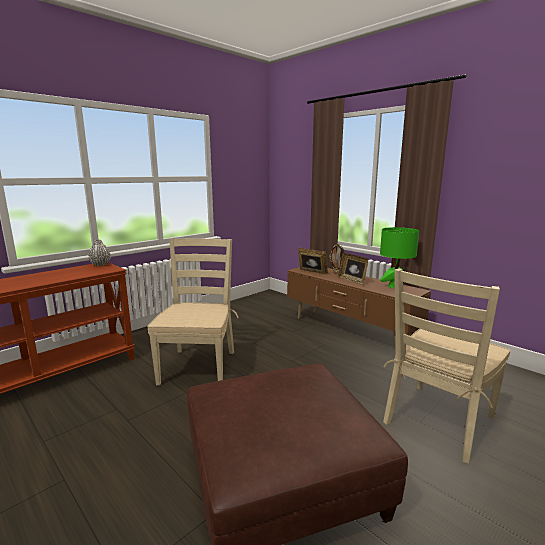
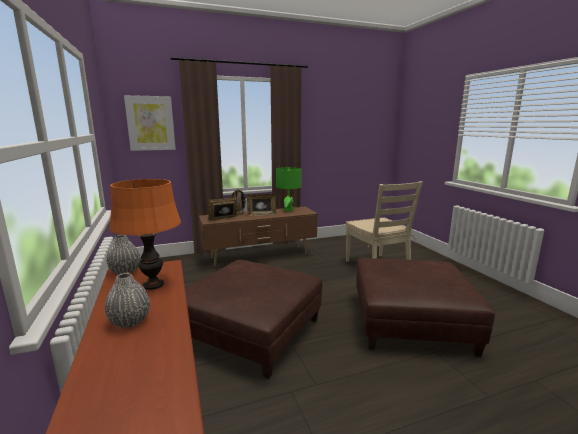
camera: 65 degrees left, 0 degrees up
beige chair [147,238,239,386] -> brown ottoman [185,260,322,379]
none -> grey vase [105,273,150,328]
none -> orange table lamp [109,179,181,290]
none -> picture [124,95,176,151]

